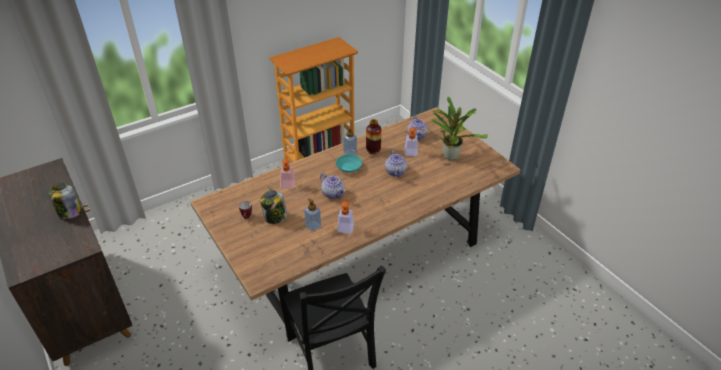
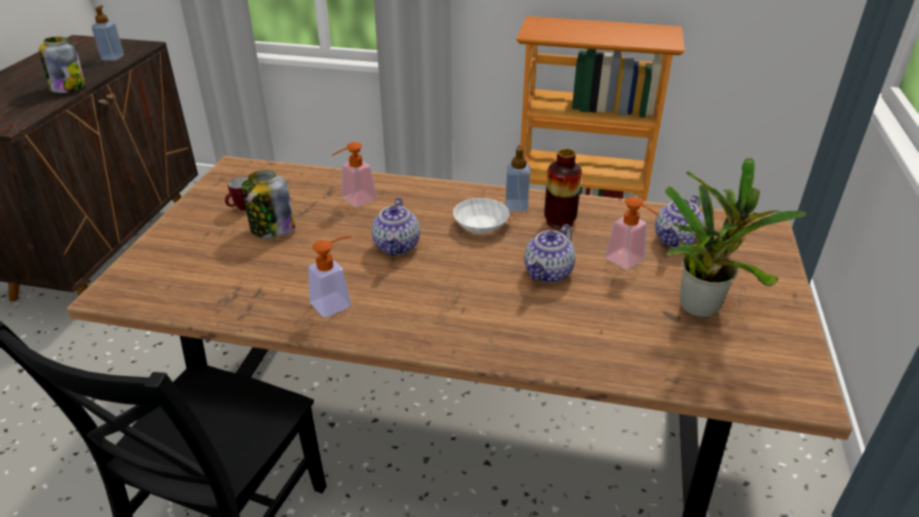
camera: 45 degrees right, 5 degrees down
soap dispenser [304,198,321,232] -> soap dispenser moved to [92,5,124,60]
turquoise bowl [336,154,362,172] -> white bowl [453,198,510,233]

